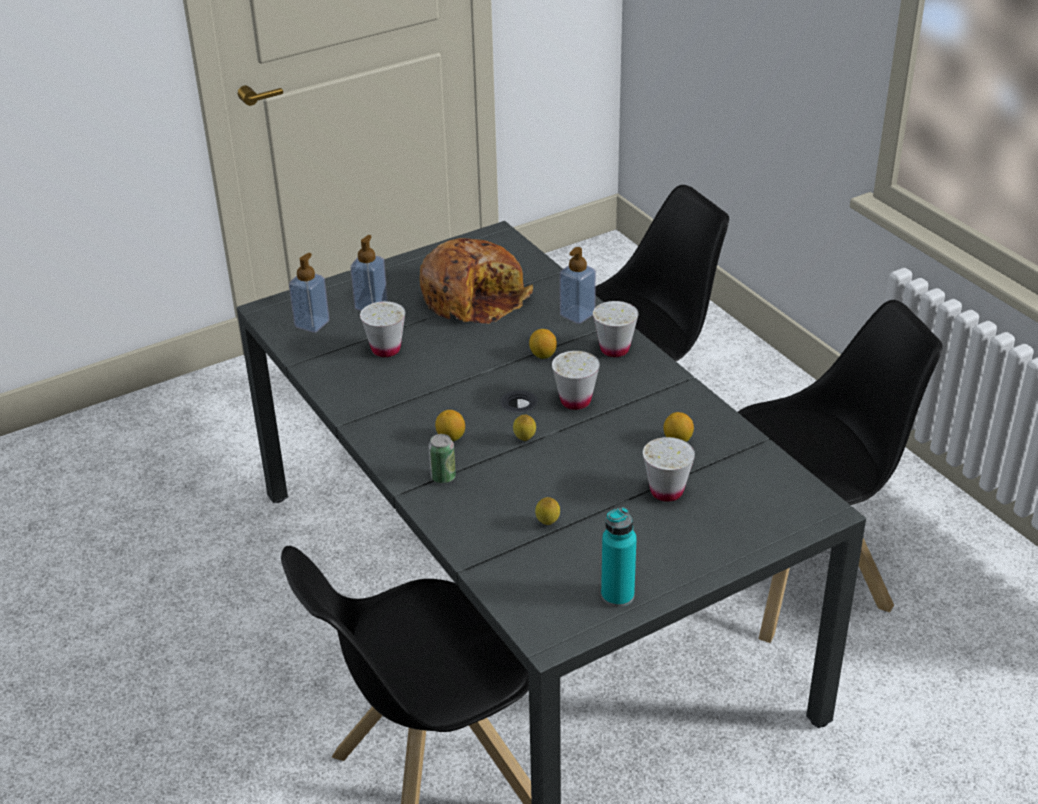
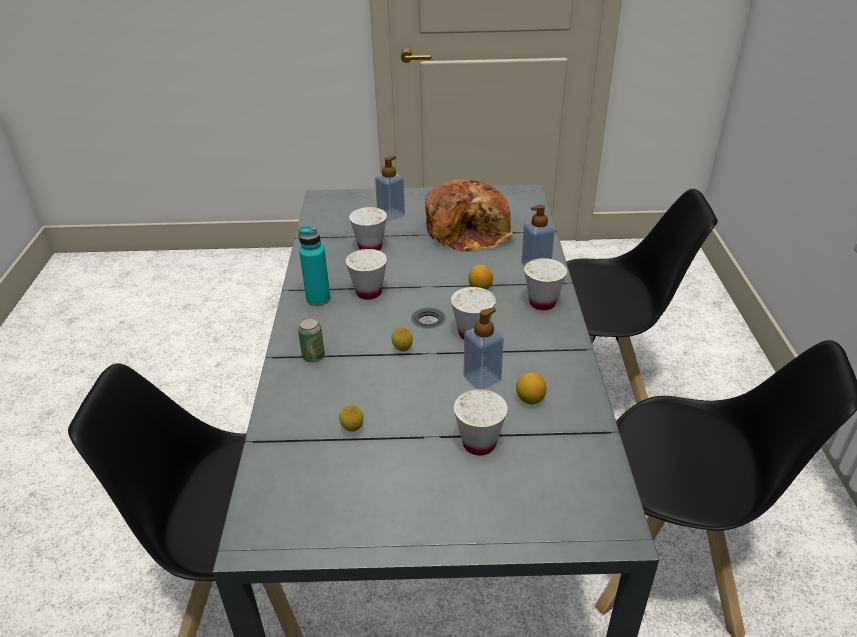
camera: 30 degrees right, 0 degrees up
soap dispenser [289,253,329,333] -> soap dispenser moved to [464,307,504,389]
lemon [435,410,465,441] -> none
turquoise bottle [601,507,637,607] -> turquoise bottle moved to [298,226,331,306]
none -> white cup [346,249,387,299]

